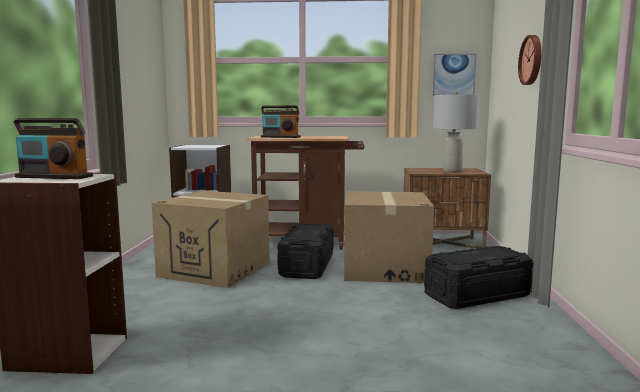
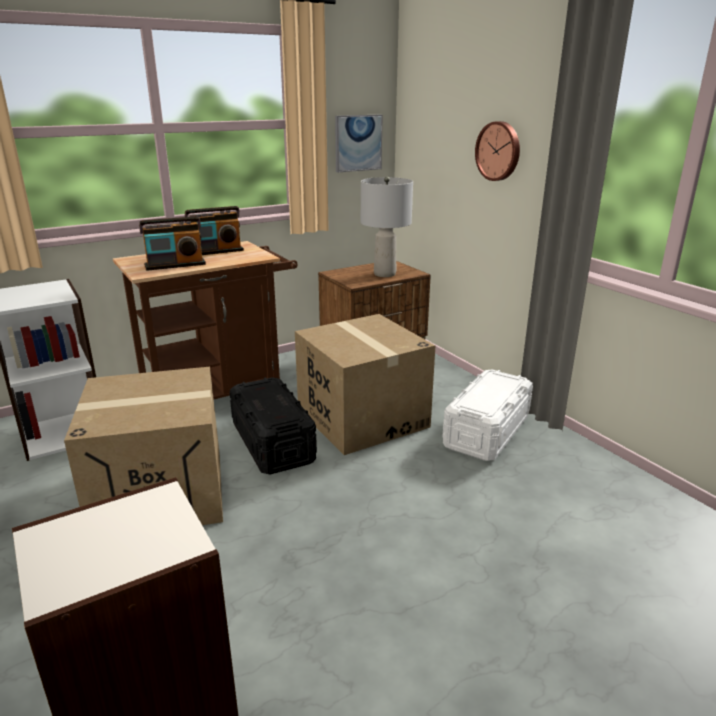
camera: 35 degrees left, 15 degrees up
radio [14,118,93,179] -> radio moved to [185,206,244,255]
black storage box [424,246,533,309] -> white storage box [442,370,533,461]

